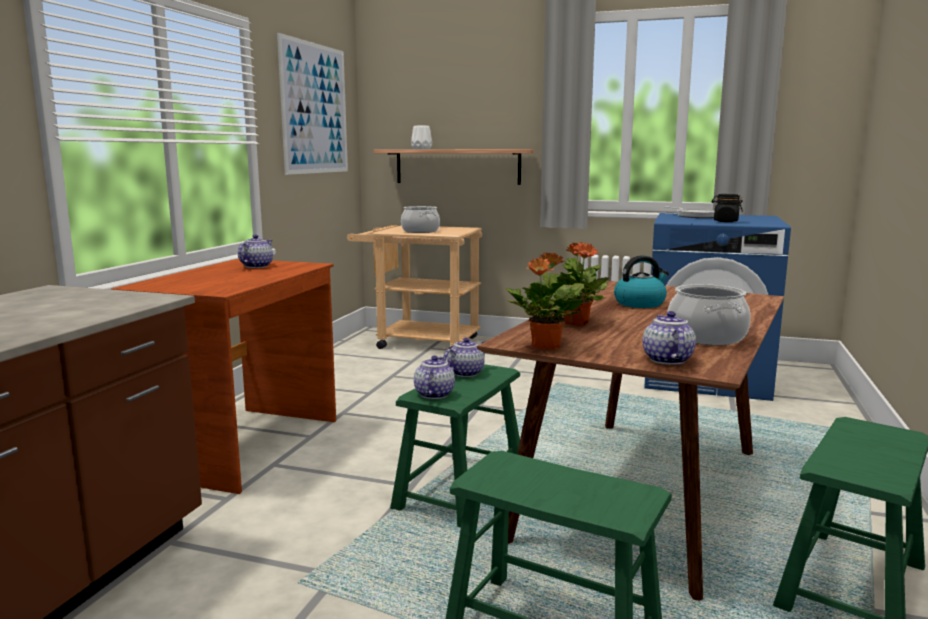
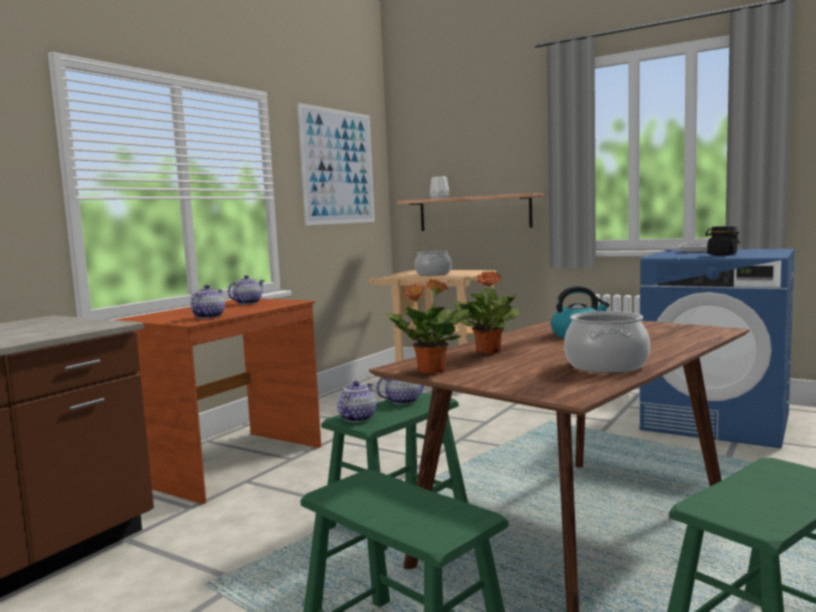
camera: 15 degrees right, 5 degrees down
teapot [642,311,696,365] -> teapot moved to [190,285,225,319]

